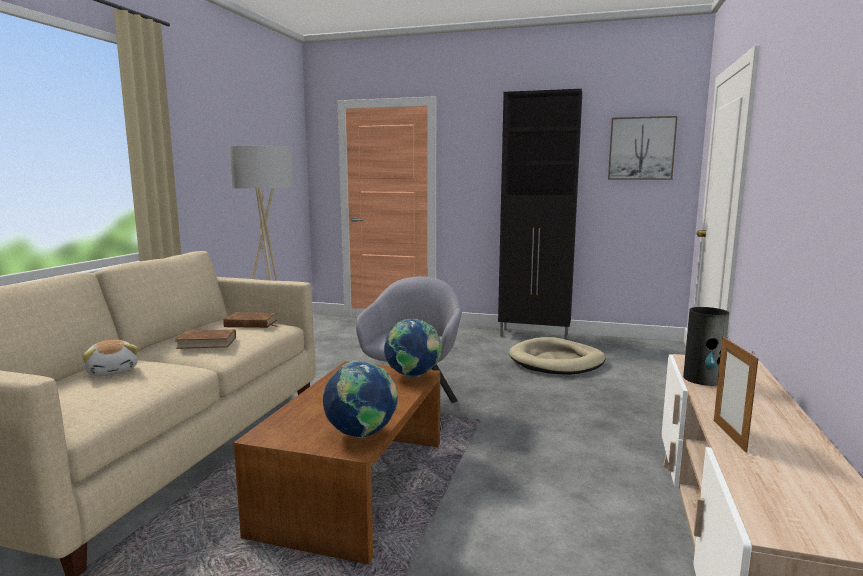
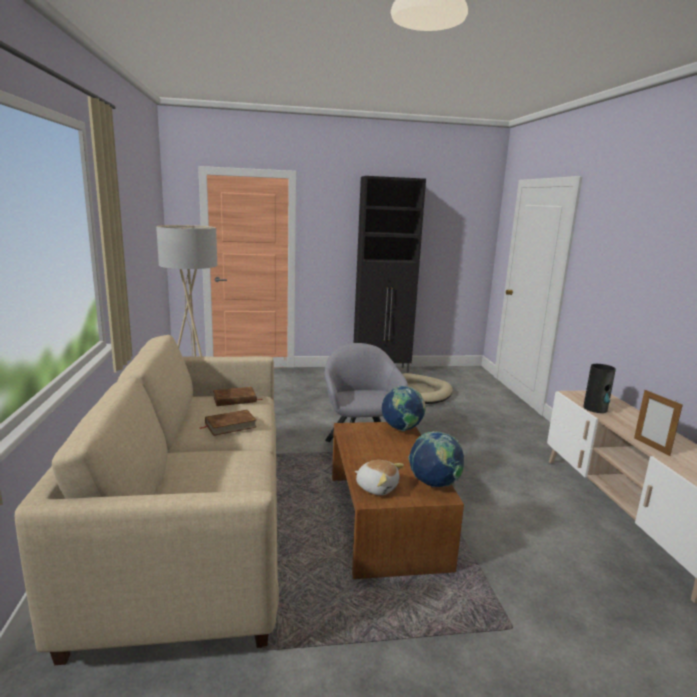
camera: 25 degrees left, 5 degrees up
plush toy [83,339,138,376] -> plush toy moved to [355,460,404,495]
picture [608,116,678,180] -> none

